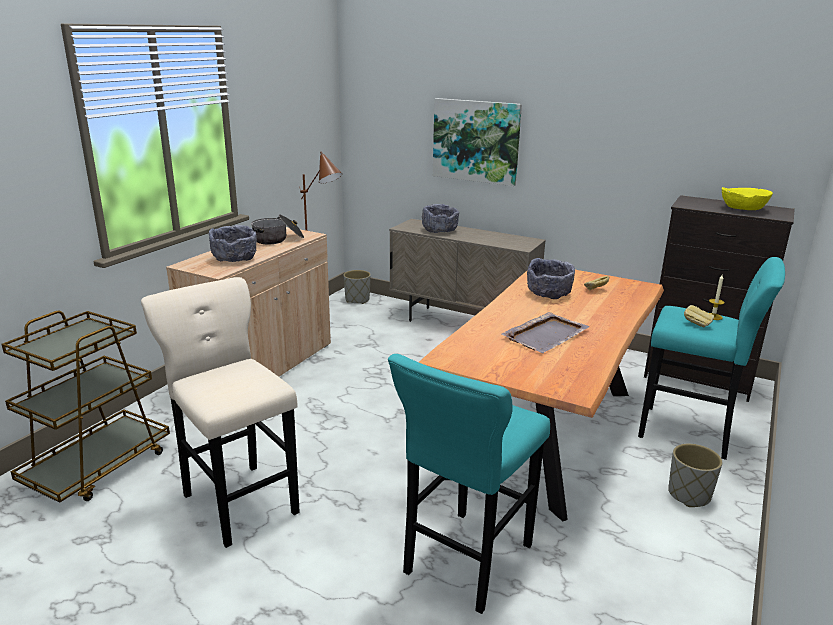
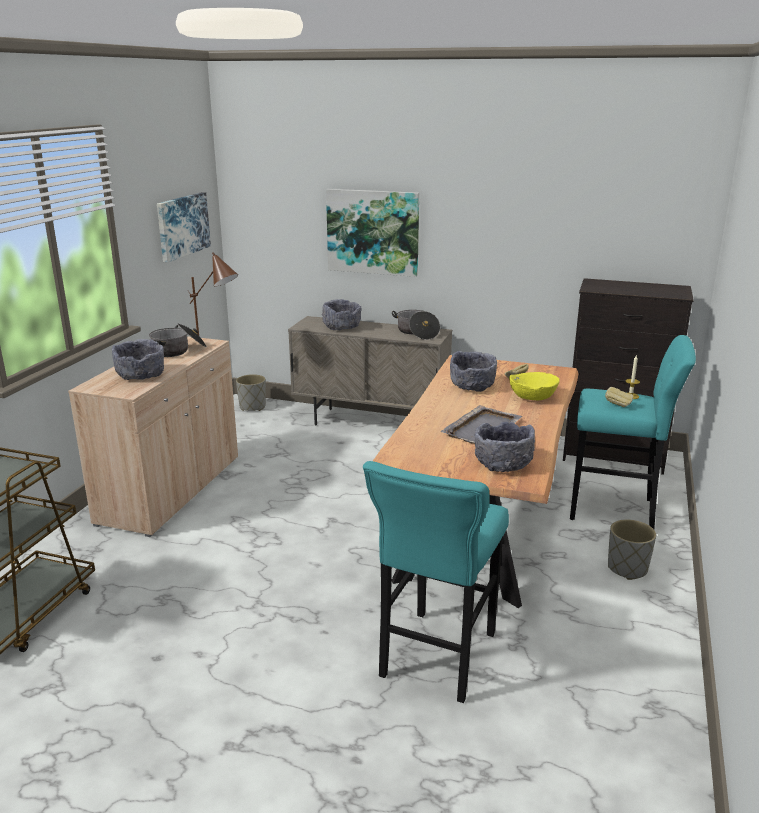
camera: 10 degrees left, 0 degrees up
beige stool [141,277,300,548] -> none
yellow bowl [722,187,773,210] -> yellow bowl moved to [509,372,560,400]
none -> picture [157,192,211,263]
none -> cooking pot [392,310,440,340]
none -> grey bowl [475,422,535,472]

